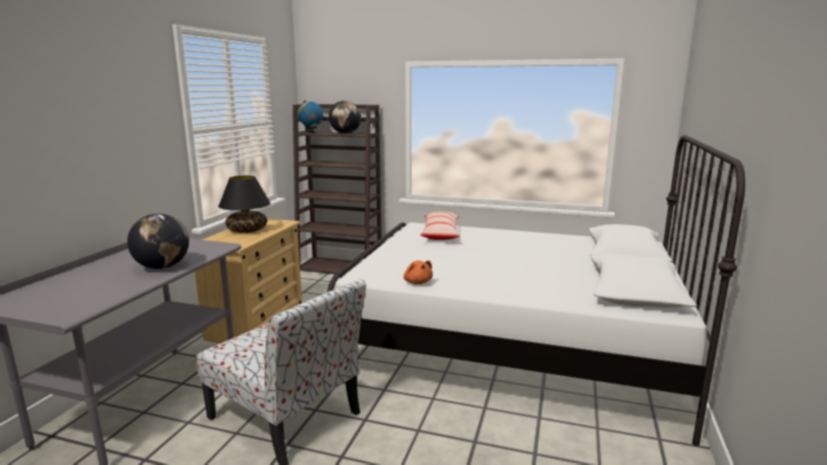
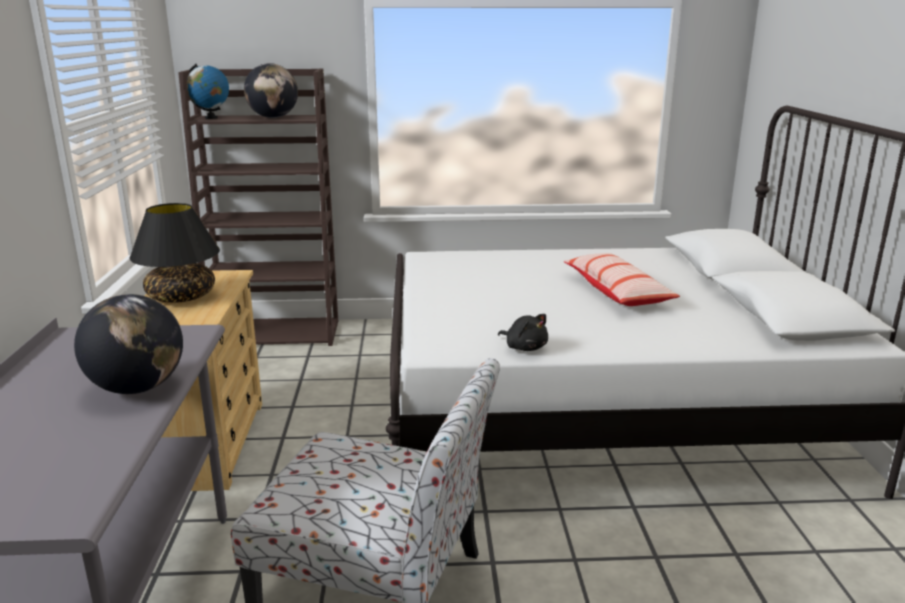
camera: 20 degrees left, 5 degrees up
orange plush toy [403,260,433,284] -> black plush toy [498,314,548,351]
pillow [420,211,460,240] -> pillow moved to [564,253,680,306]

